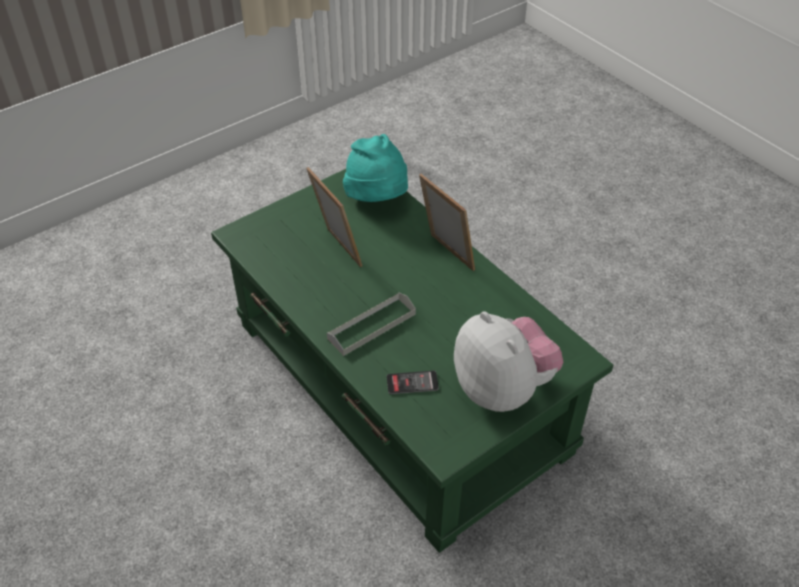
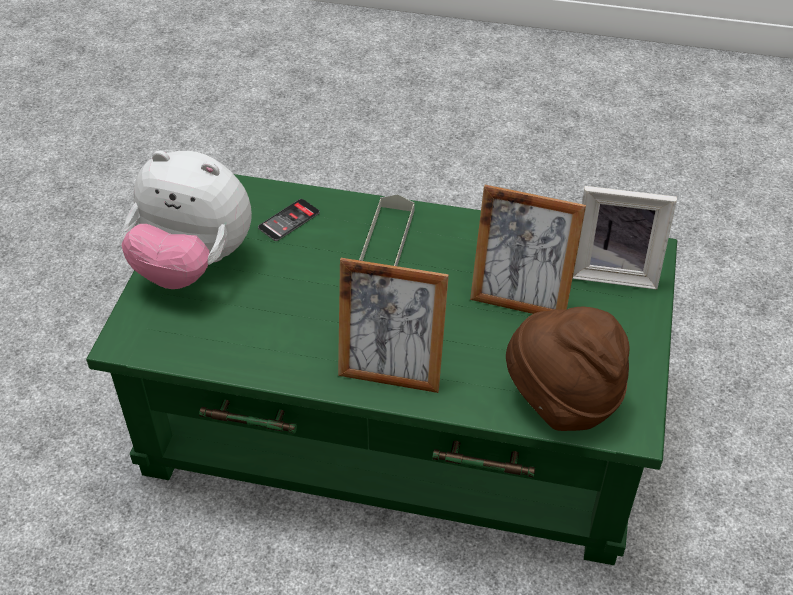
camera: 140 degrees right, 0 degrees up
turquoise hat [343,134,408,202] -> brown hat [506,306,629,431]
none -> picture frame [573,186,677,290]

